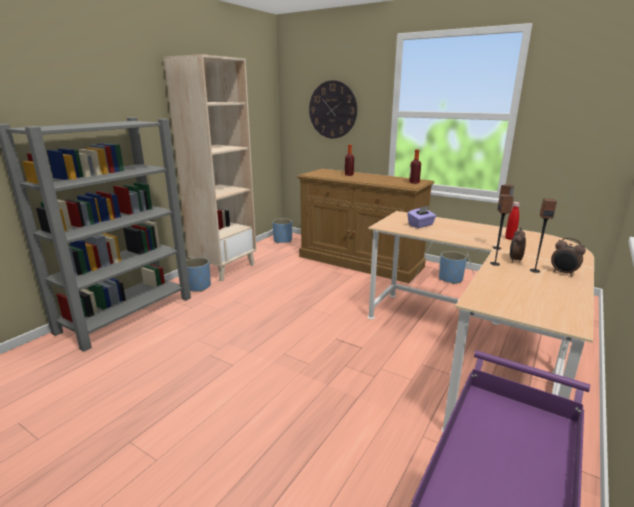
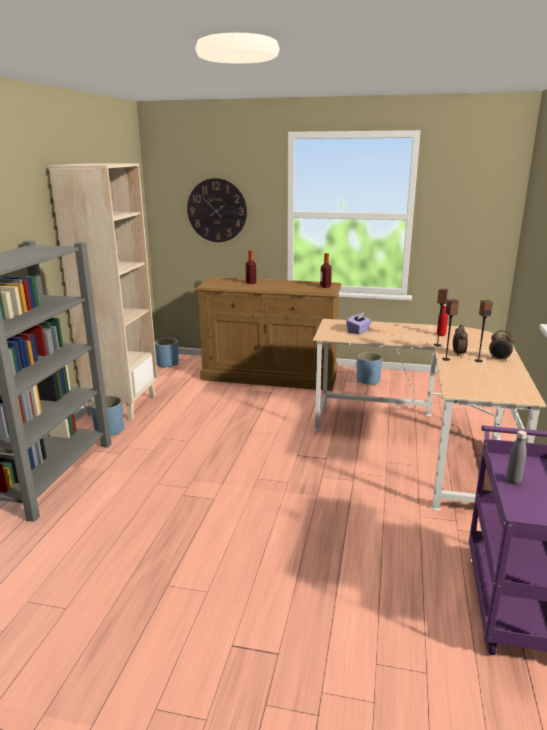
camera: 20 degrees left, 0 degrees up
none -> grey bottle [506,430,527,485]

